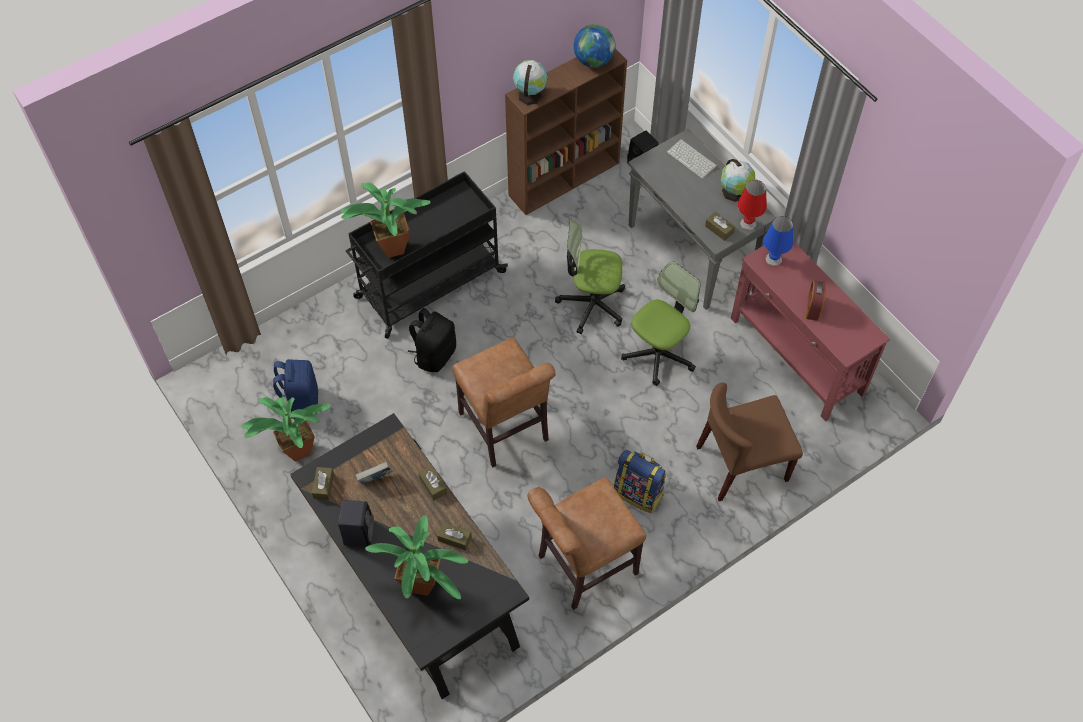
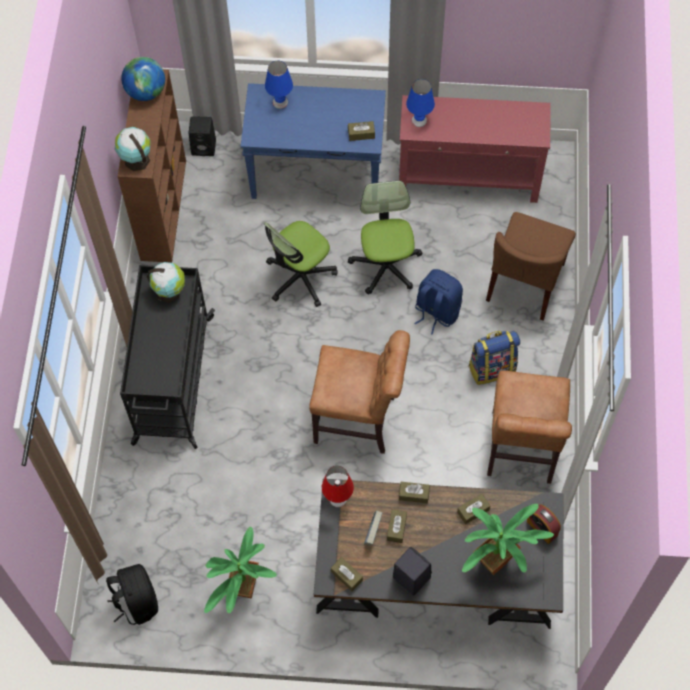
camera: 50 degrees left, 5 degrees up
blue backpack [273,359,318,419] -> blue backpack moved to [414,269,463,335]
potted plant [340,182,431,258] -> none
black backpack [408,308,456,372] -> black backpack moved to [106,564,158,625]
grey console table [628,129,776,310] -> blue console table [241,83,386,199]
keyboard [667,139,717,179] -> blue table lamp [265,61,293,109]
globe [721,159,755,202] -> globe moved to [147,262,185,303]
red table lamp [737,180,767,230] -> red table lamp moved to [322,466,354,507]
alarm clock [806,280,826,321] -> alarm clock moved to [527,505,561,544]
none -> brown tissue box [387,509,407,543]

